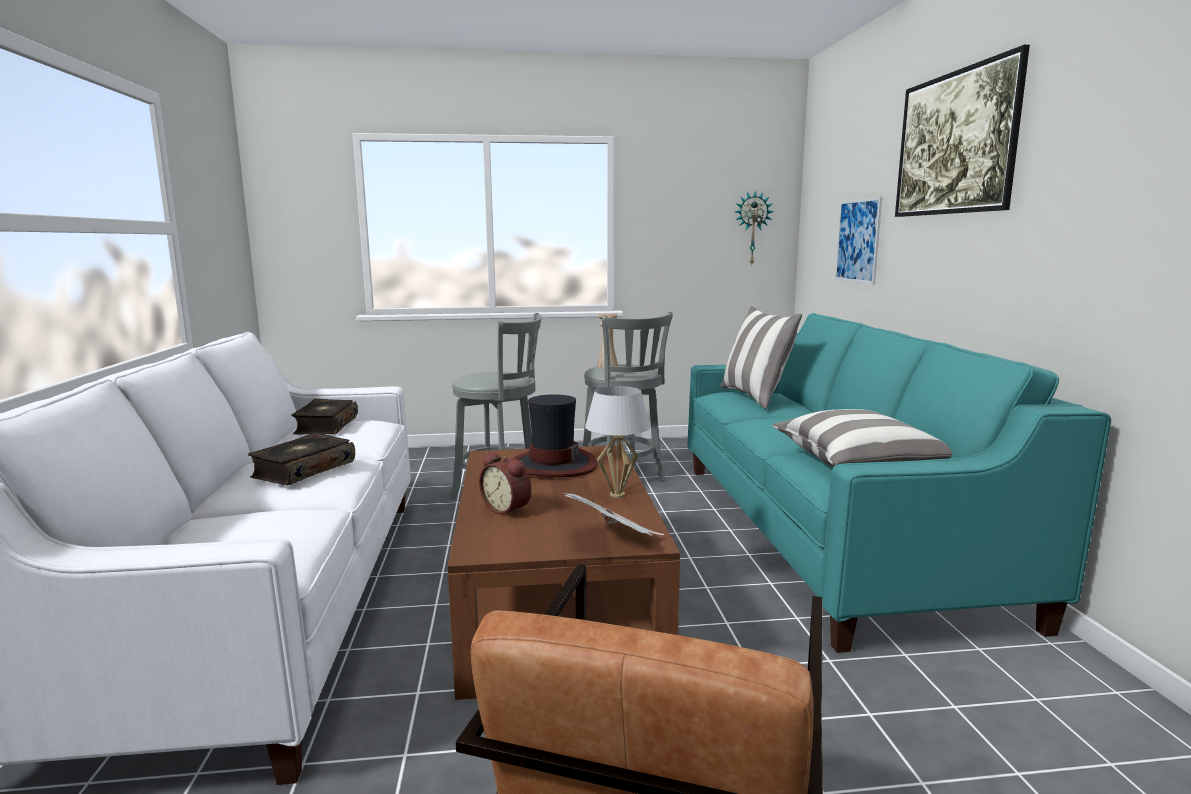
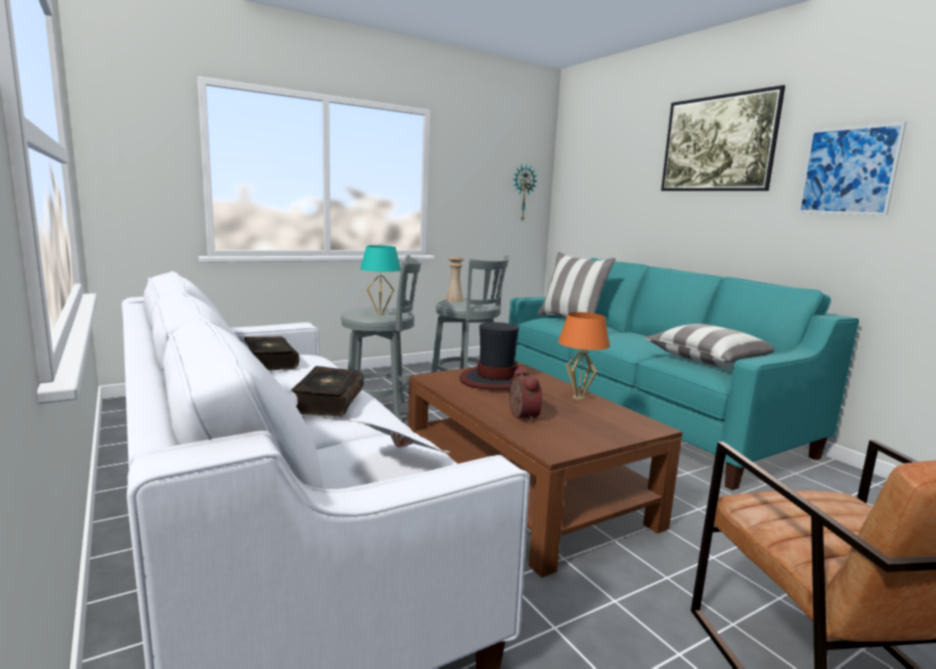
camera: 25 degrees left, 0 degrees up
alarm clock [479,452,531,516] -> alarm clock turned 120 degrees counterclockwise [509,366,542,423]
newspaper [564,493,664,536] -> newspaper moved to [348,421,450,454]
white table lamp [585,386,650,498] -> orange table lamp [558,312,610,400]
picture [835,197,882,284] -> picture moved to [797,122,906,216]
none -> turquoise table lamp [360,245,401,315]

